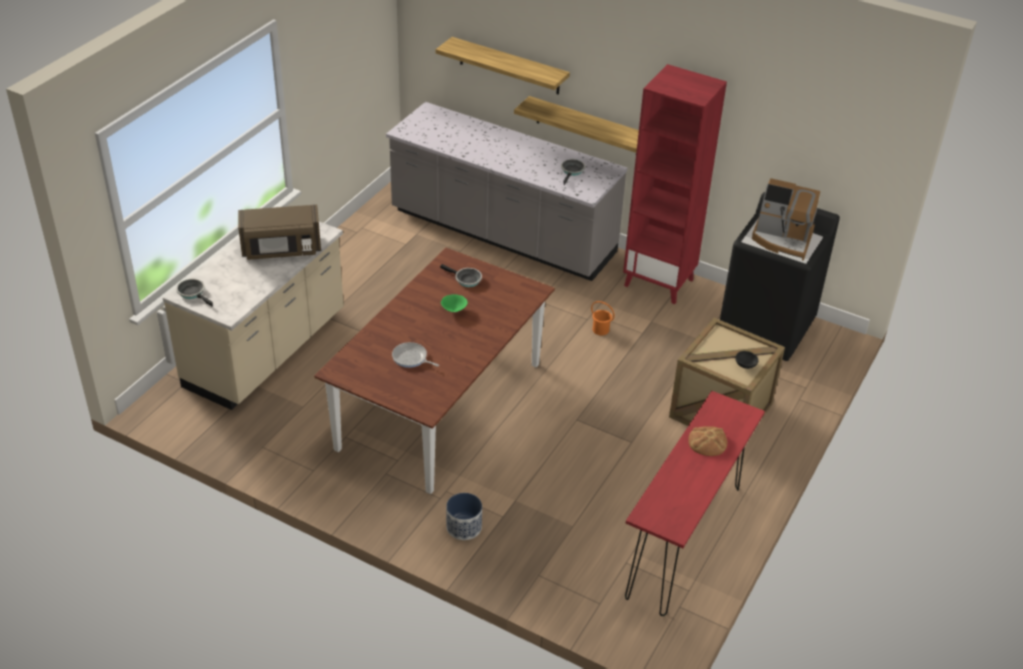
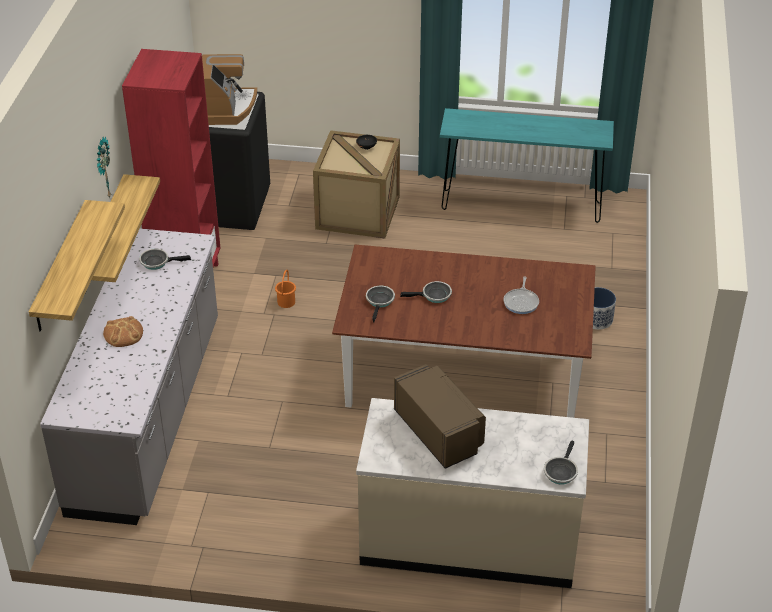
camera: 110 degrees left, 0 degrees up
green bowl [441,294,468,312] -> frying pan [400,281,452,303]
red console table [625,391,765,616] -> turquoise console table [440,108,614,223]
bread [688,426,727,456] -> bread moved to [103,316,143,347]
none -> wall clock [97,137,111,197]

